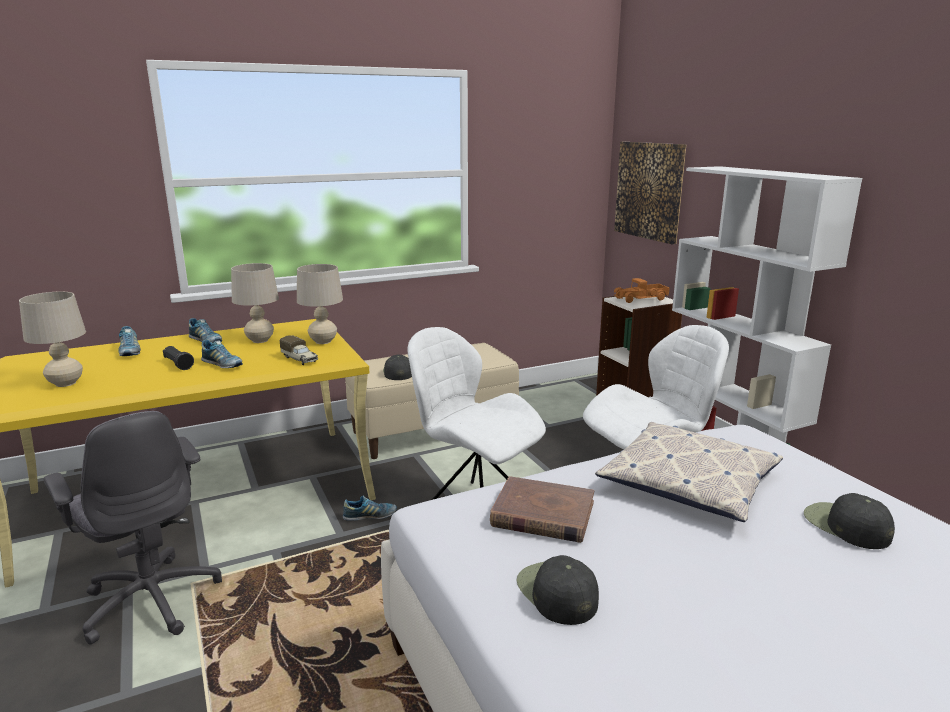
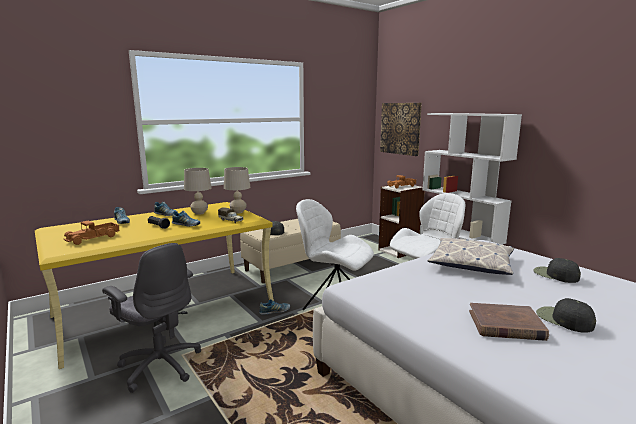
camera: 10 degrees left, 5 degrees down
beige table lamp [19,292,86,387] -> toy truck [64,221,120,245]
brown book [490,476,594,543] -> brown book moved to [469,303,549,341]
black cap [517,555,599,625] -> black cap moved to [536,298,596,333]

